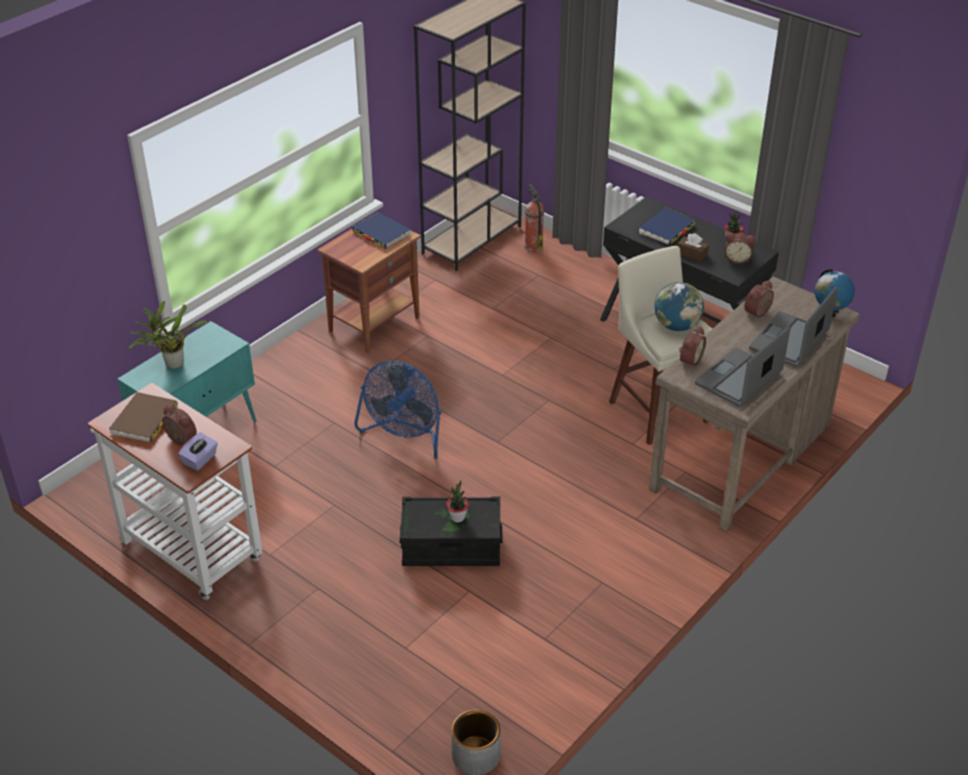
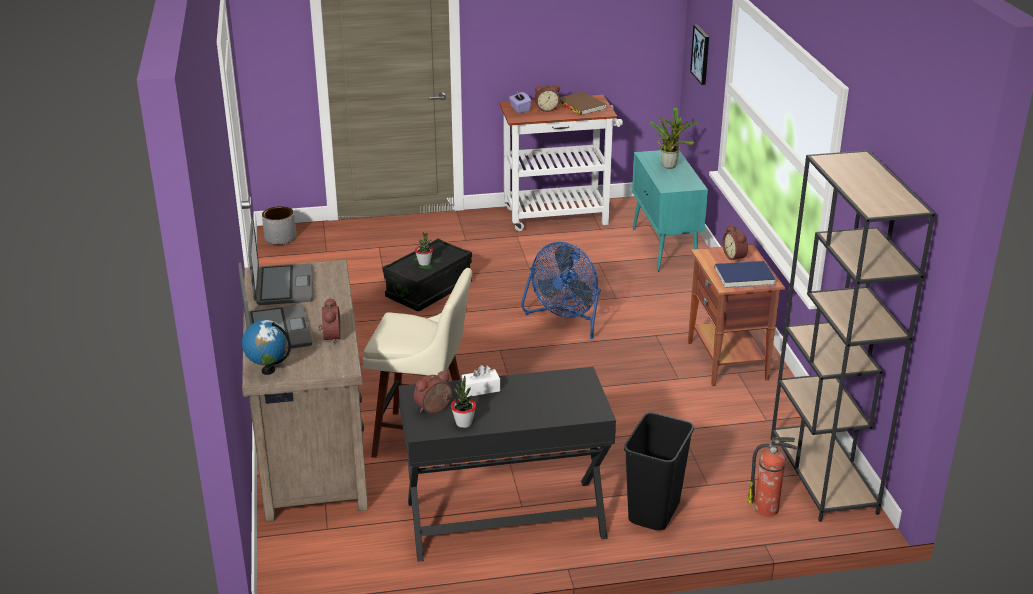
camera: 130 degrees right, 10 degrees down
blue fan [354,360,442,459] -> blue fan turned 120 degrees counterclockwise [521,242,601,339]
blue book [639,208,696,245] -> none
globe [654,282,704,331] -> none
brown tissue box [677,233,709,262] -> white tissue box [462,365,500,397]
alarm clock [679,326,706,369] -> alarm clock moved to [722,224,748,262]
none -> black trash can [624,412,694,531]
none -> picture [690,24,709,85]

